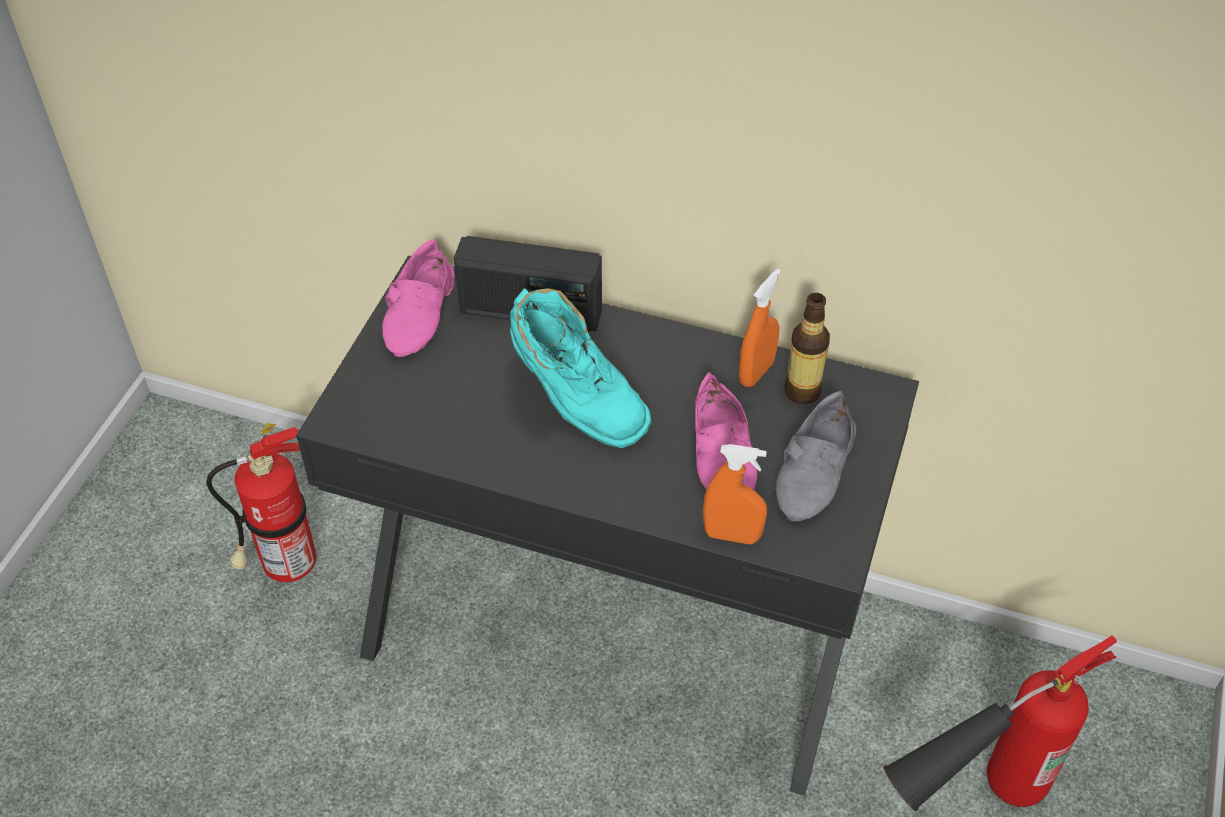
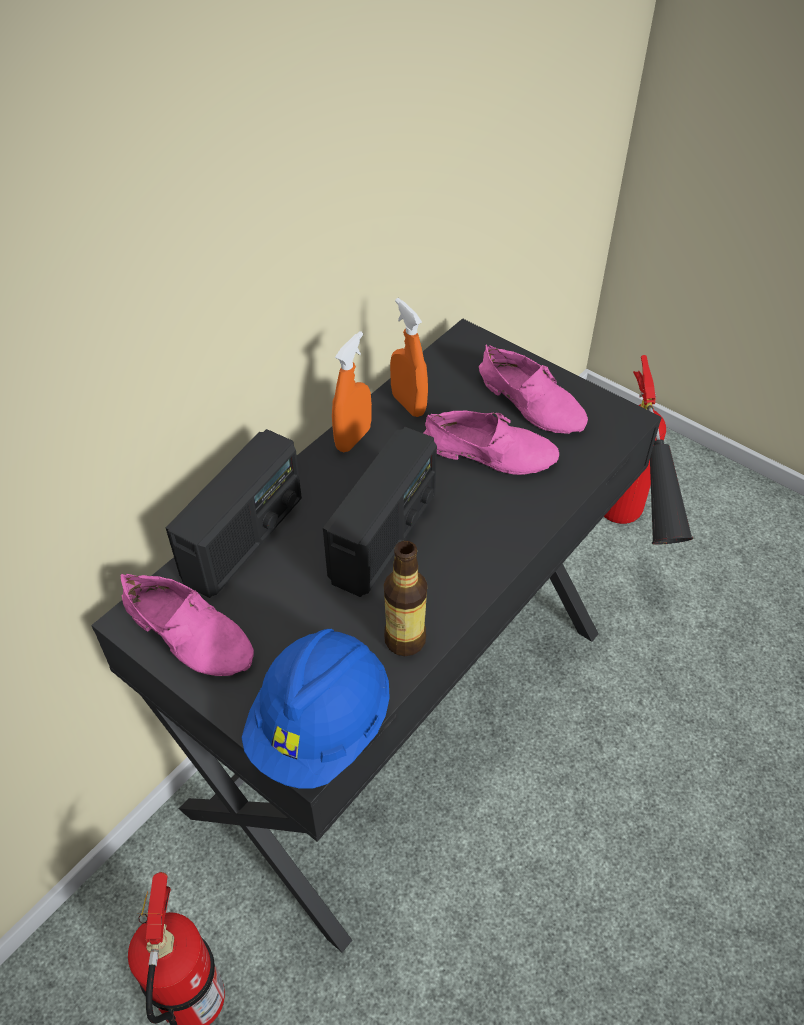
camera: 70 degrees left, 0 degrees up
turquoise boot [510,288,651,448] -> radio [323,427,437,597]
orange spray bottle [703,444,767,544] -> orange spray bottle moved to [332,331,372,452]
grey shoe [776,391,856,521] -> pink shoe [479,345,588,434]
bottle [784,293,830,404] -> bottle moved to [384,541,427,656]
none -> blue hard hat [241,629,390,789]

